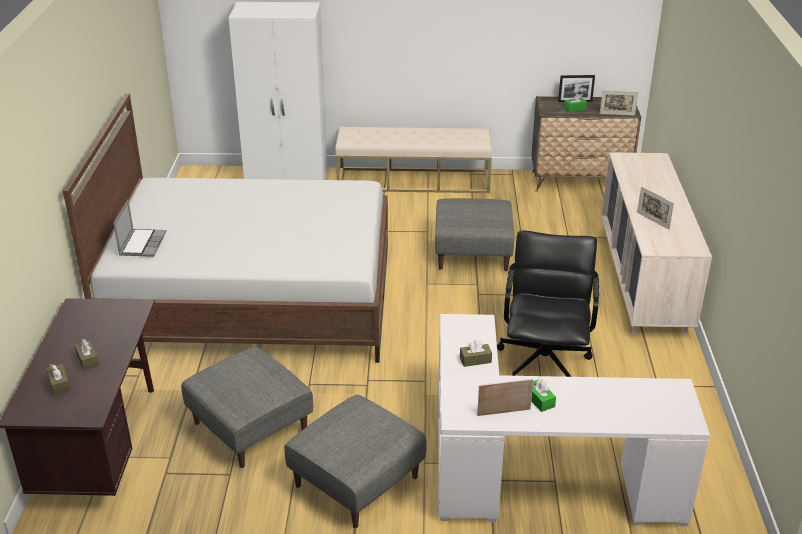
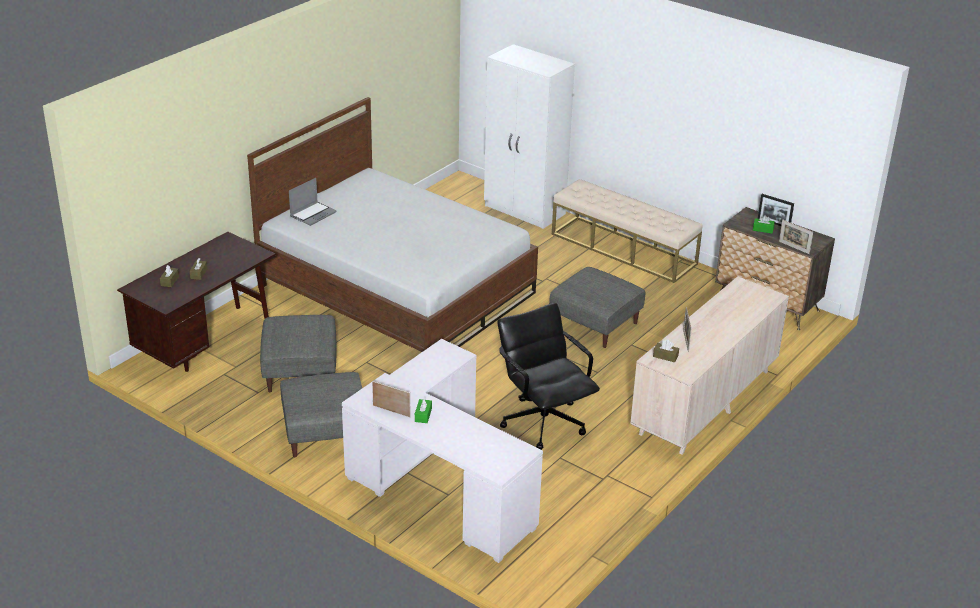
camera: 35 degrees right, 0 degrees up
brown tissue box [460,340,492,367] -> brown tissue box moved to [653,340,679,362]
black office chair [497,230,599,377] -> black office chair turned 75 degrees counterclockwise [498,303,600,450]

